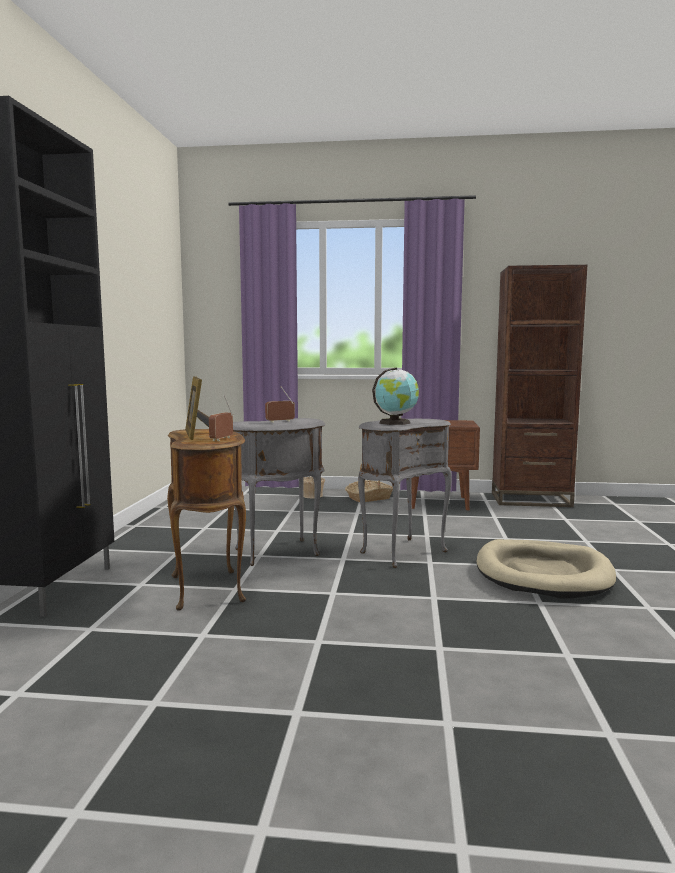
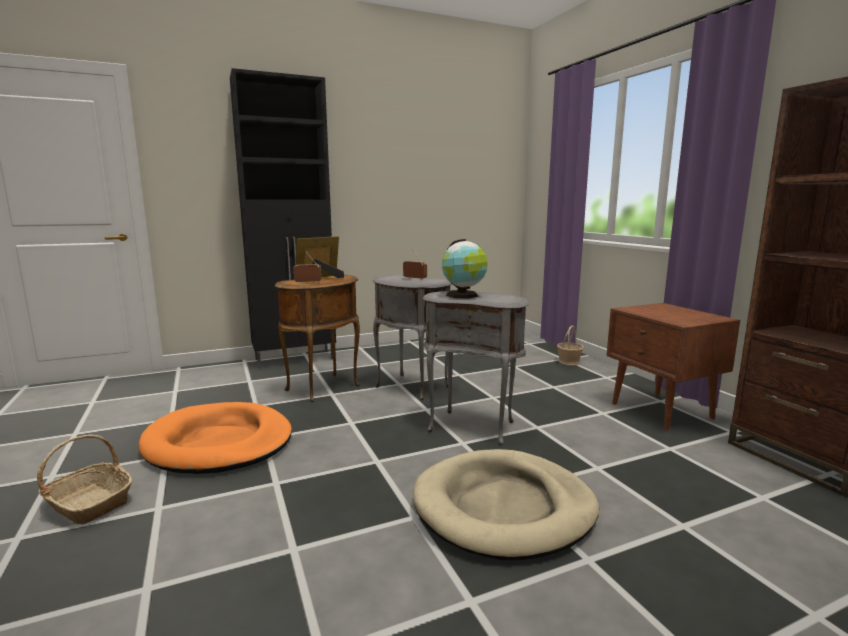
camera: 60 degrees right, 5 degrees up
basket [345,464,393,502] -> basket moved to [37,435,133,525]
none -> orange dog bed [138,402,292,474]

